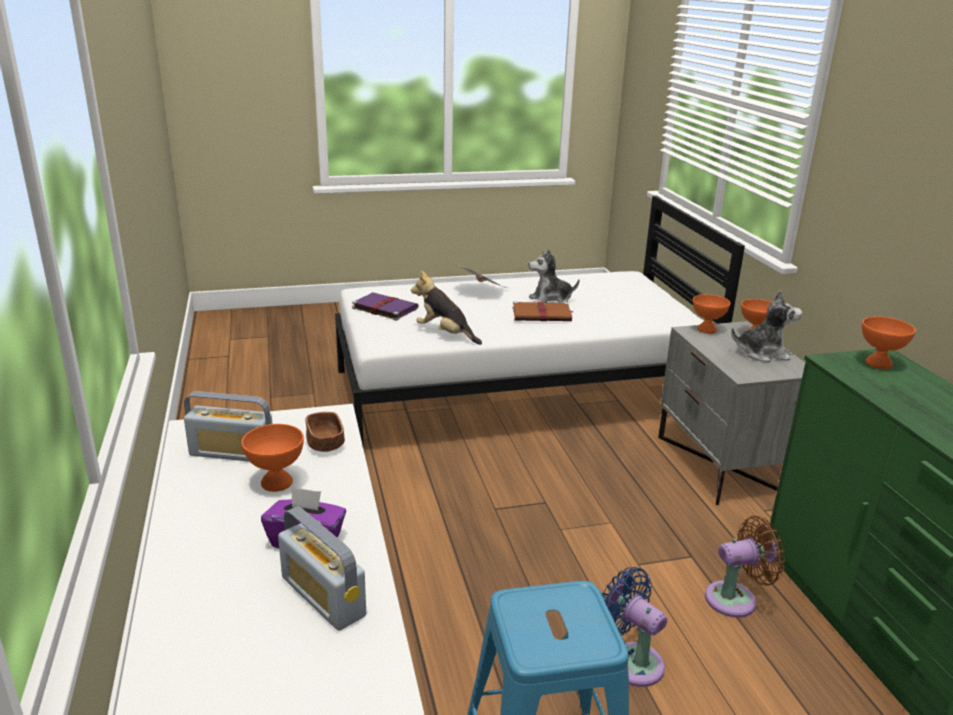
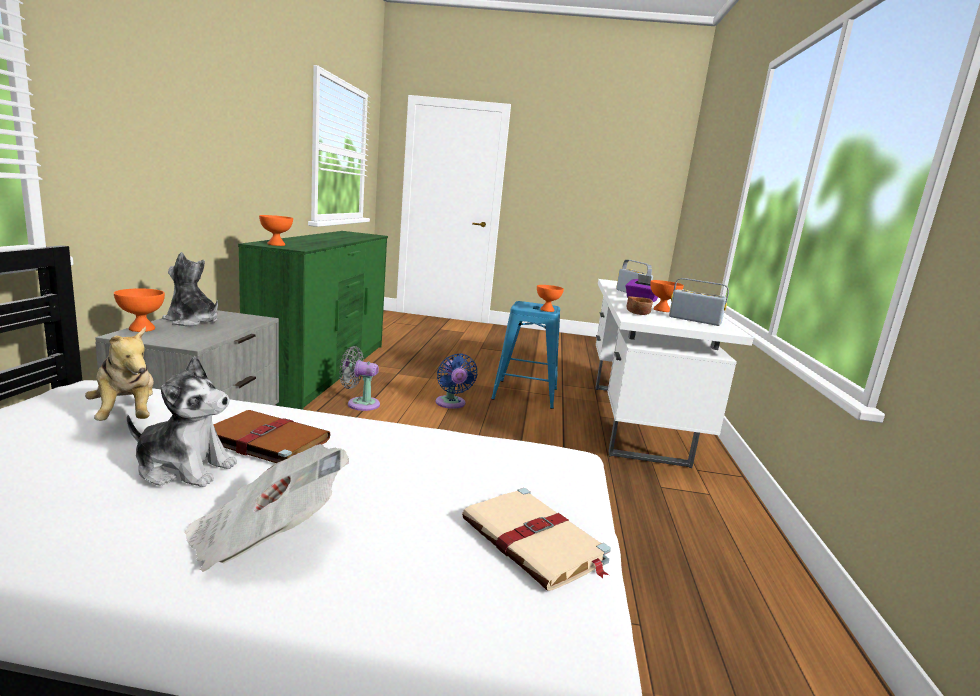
camera: 160 degrees left, 10 degrees down
purple book [352,293,419,320] -> beige book [462,488,611,591]
plush toy [411,271,482,345] -> plush toy moved to [85,326,154,421]
orange bowl [693,294,730,334] -> orange bowl moved to [537,285,564,312]
brown fan [705,516,785,618] -> grey fan [339,346,380,411]

